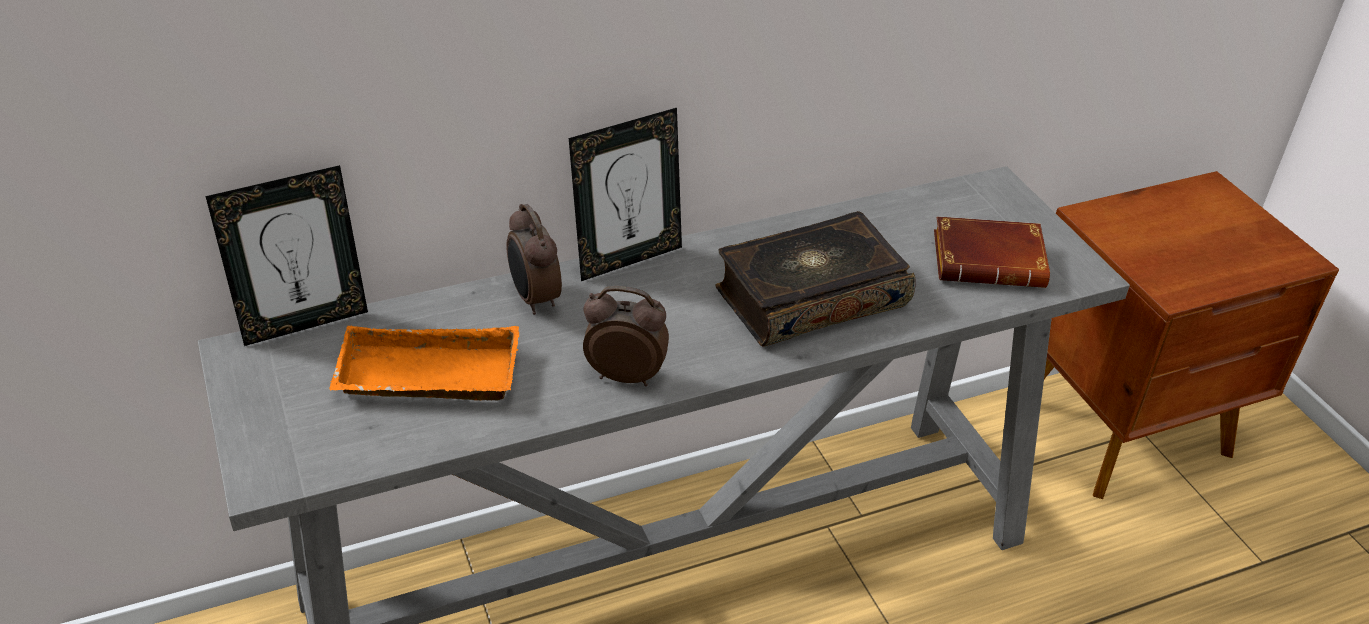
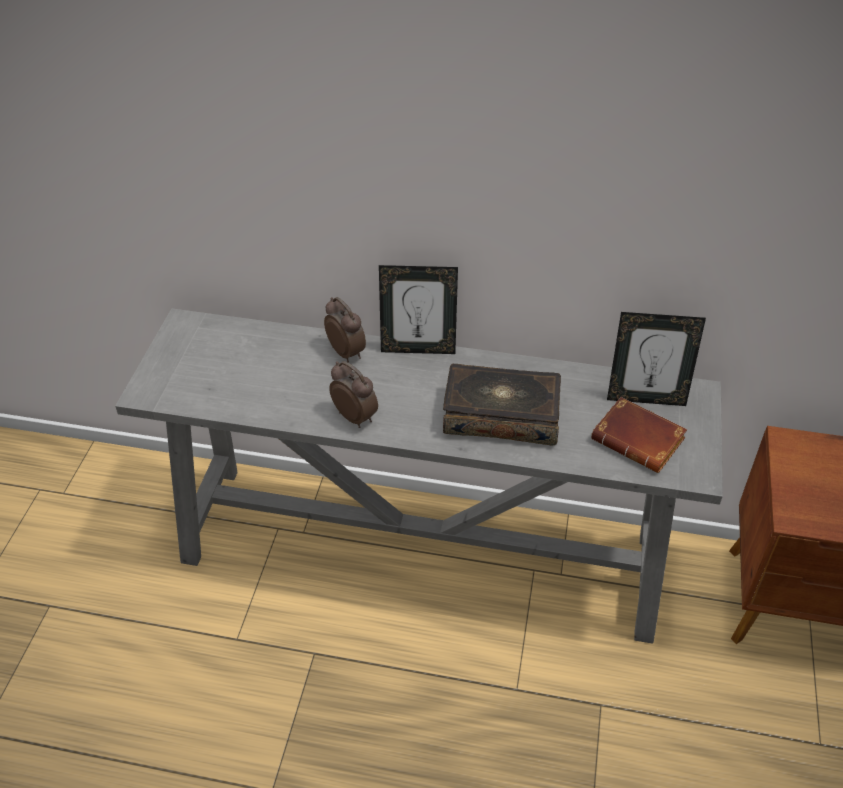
camera: 35 degrees right, 5 degrees up
picture frame [206,165,368,346] -> picture frame moved to [607,312,706,406]
orange tray [329,326,519,400] -> none
alarm clock [506,204,562,315] -> alarm clock turned 135 degrees clockwise [324,297,366,362]

